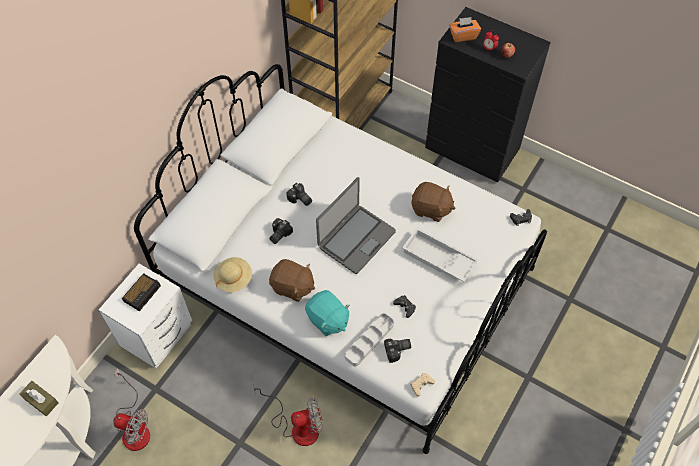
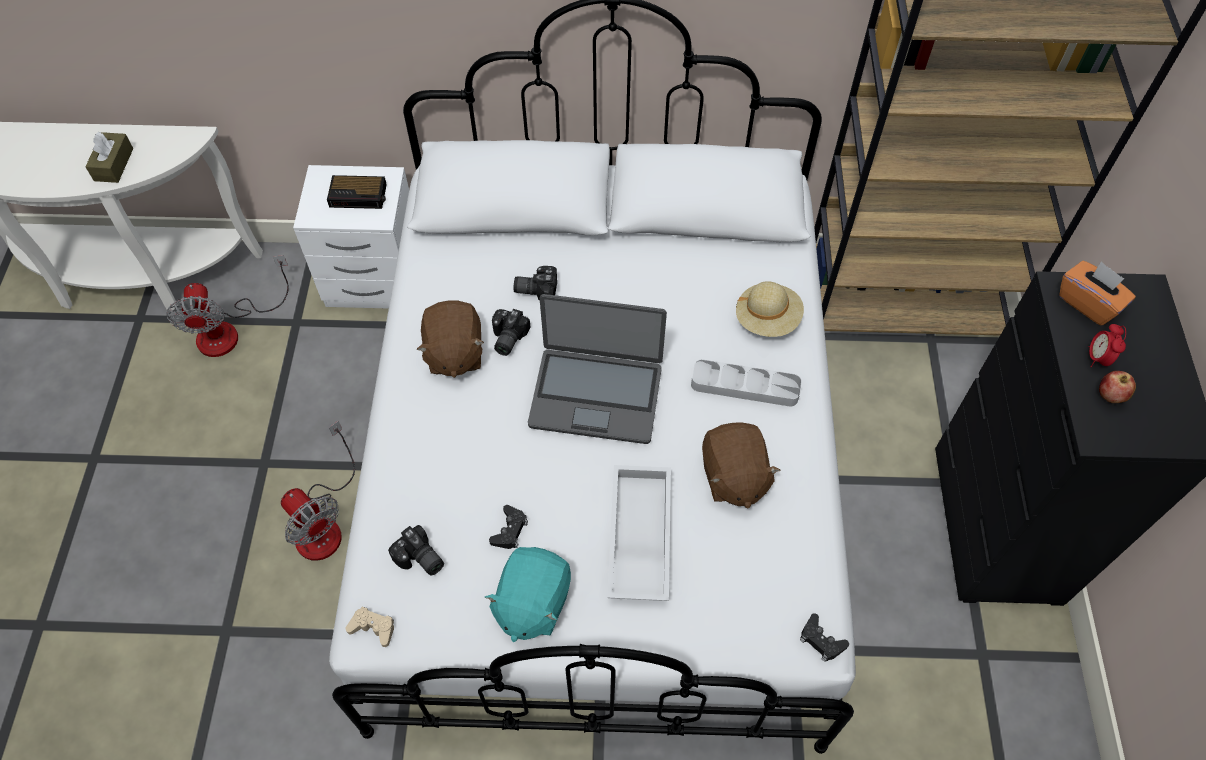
camera: 60 degrees right, 0 degrees up
beige hat [214,257,252,292] -> beige hat moved to [736,281,804,337]
camera [286,183,312,206] -> camera moved to [492,309,531,356]
turquoise plush toy [305,290,350,336] -> turquoise plush toy moved to [485,547,571,642]
grey tray [345,313,394,366] -> grey tray moved to [691,359,802,407]

